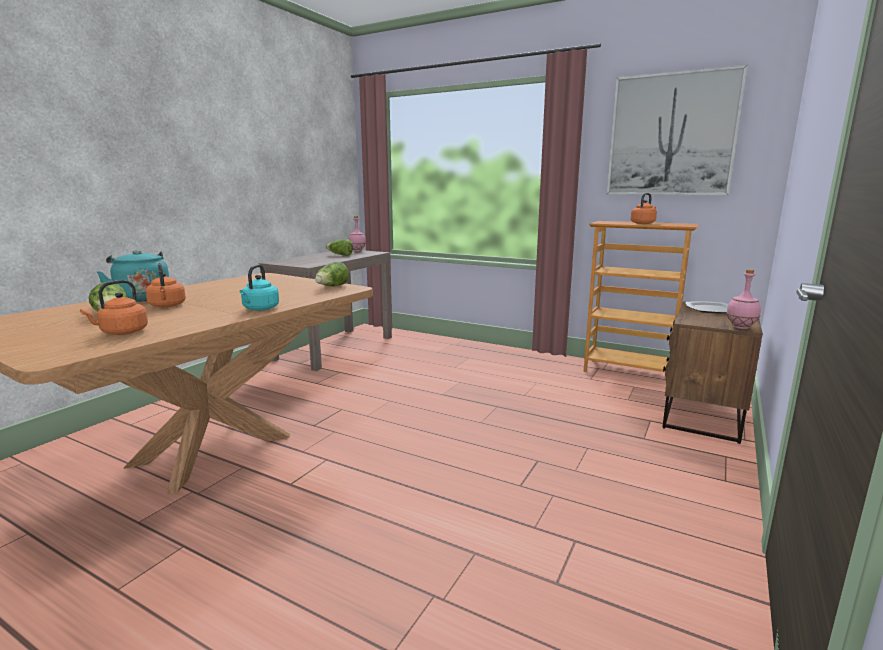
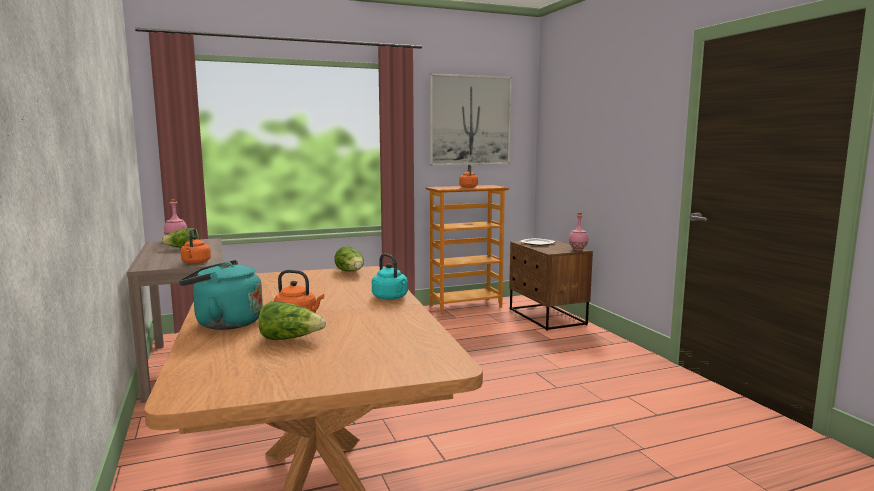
camera: 50 degrees left, 5 degrees down
orange kettle [80,280,148,335] -> orange kettle moved to [180,228,211,264]

